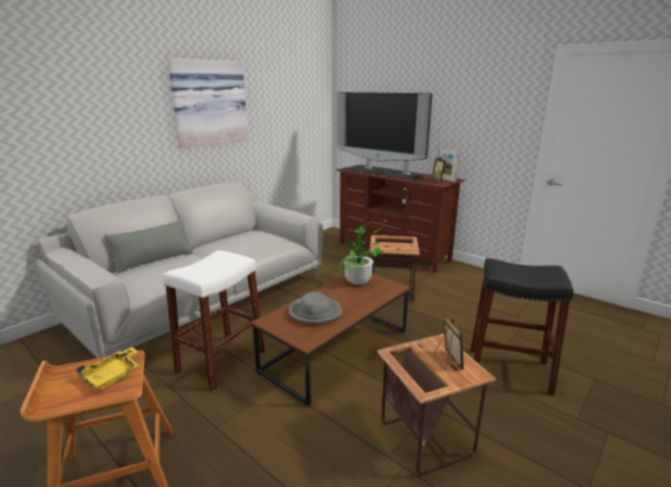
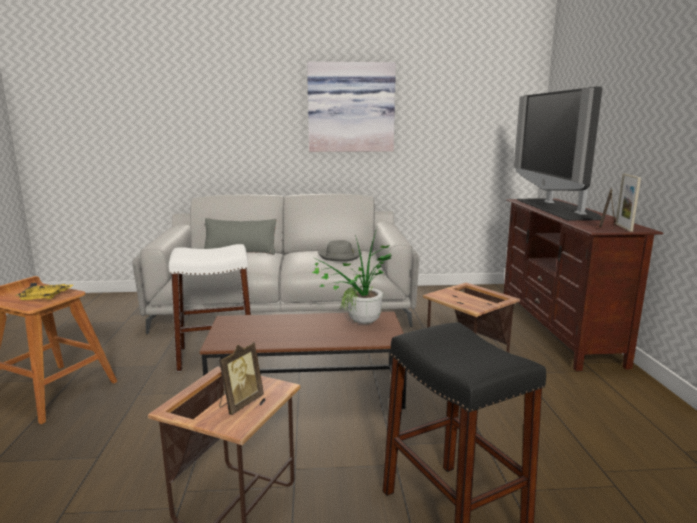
camera: 45 degrees right, 5 degrees down
grey hat [289,292,342,325] -> grey hat moved to [318,240,362,262]

